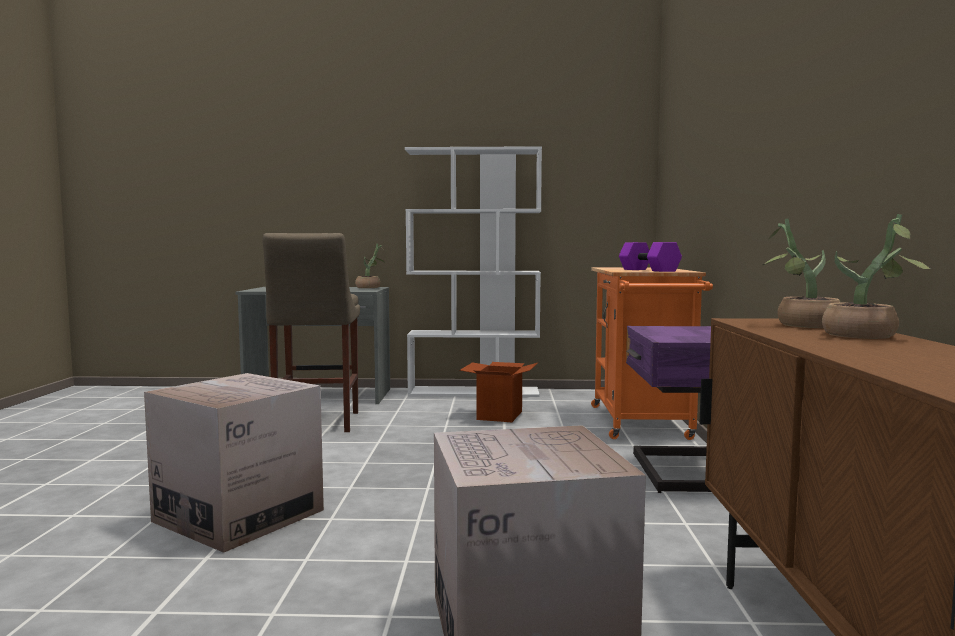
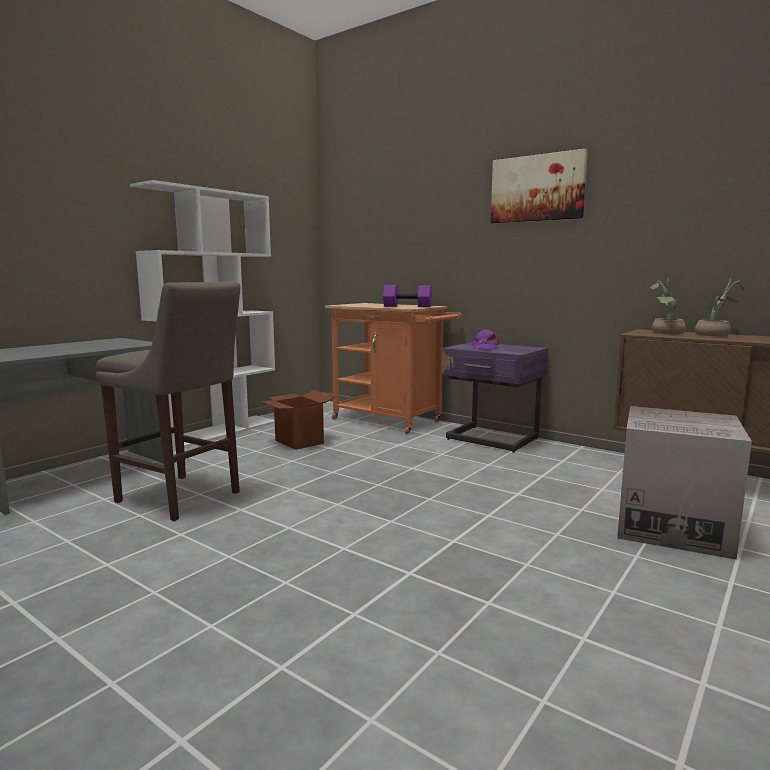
camera: 55 degrees left, 5 degrees up
cardboard box [144,373,324,553] -> none
potted plant [355,244,385,288] -> none
none -> purple cap [472,329,500,350]
none -> picture [491,148,588,223]

